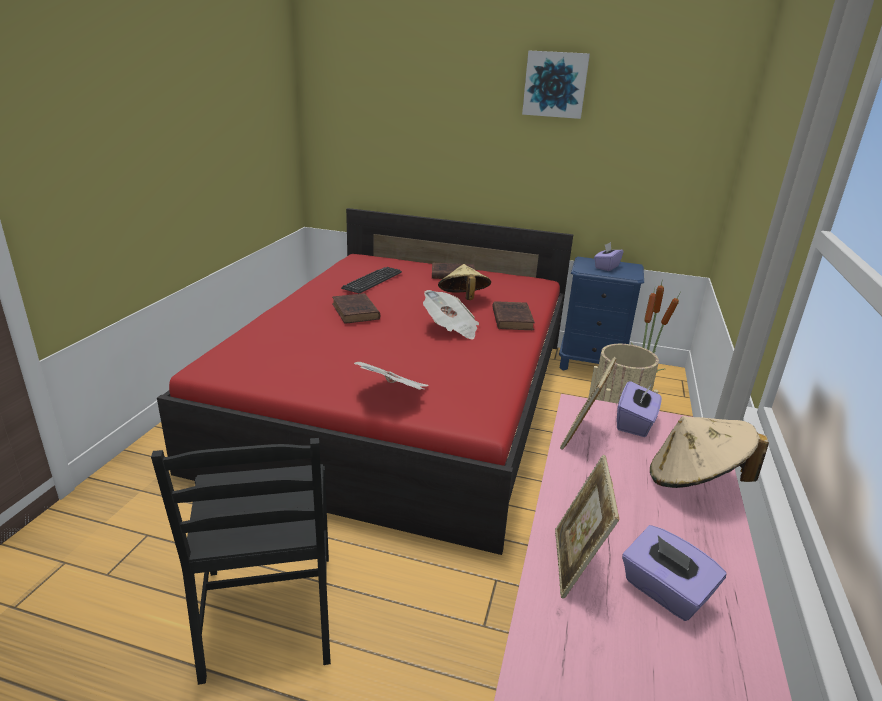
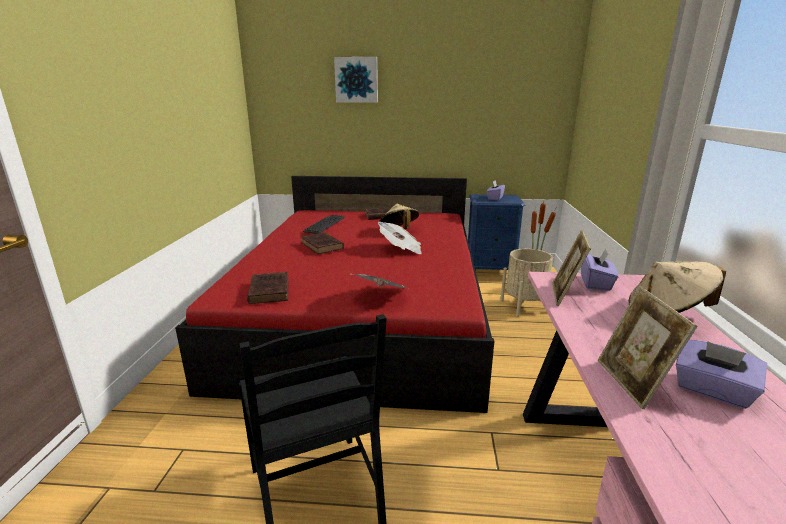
camera: 10 degrees left, 5 degrees down
brown book [492,301,535,330] -> brown book moved to [247,272,289,304]
picture [522,50,590,119] -> picture moved to [334,57,378,103]

